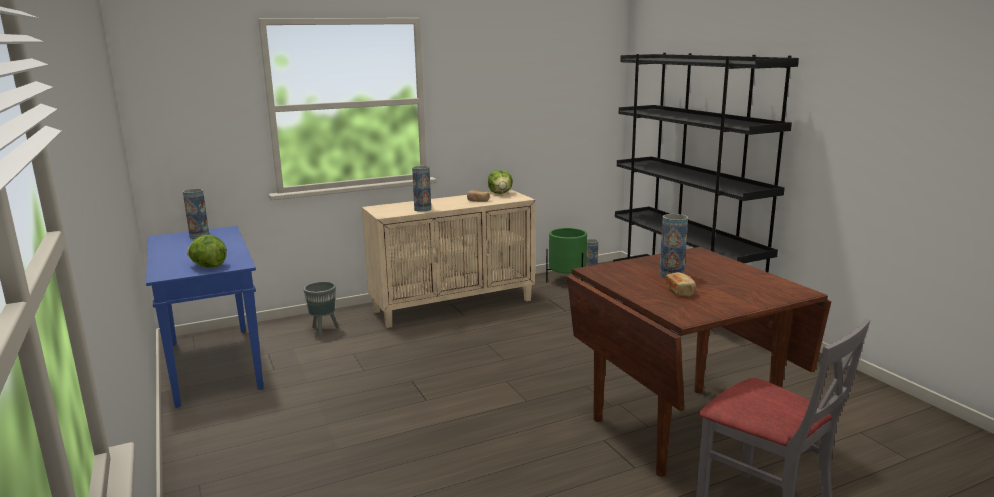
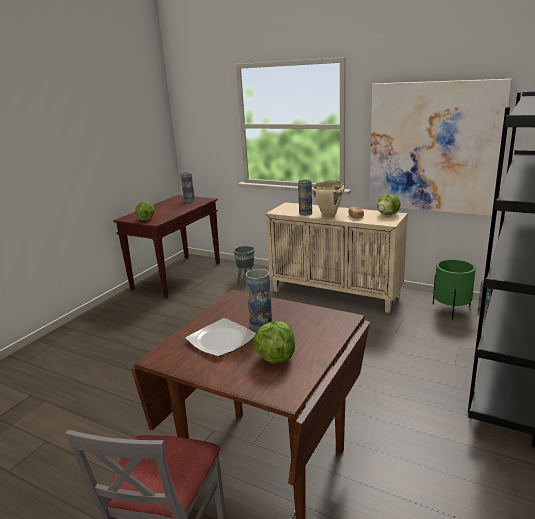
camera: 55 degrees right, 5 degrees up
blue console table [146,226,264,407] -> brown console table [113,195,220,298]
bread [666,272,696,297] -> plate [185,318,256,357]
none -> lettuce [253,321,295,364]
none -> beige cooking pot [313,180,345,218]
none -> picture [369,79,512,216]

